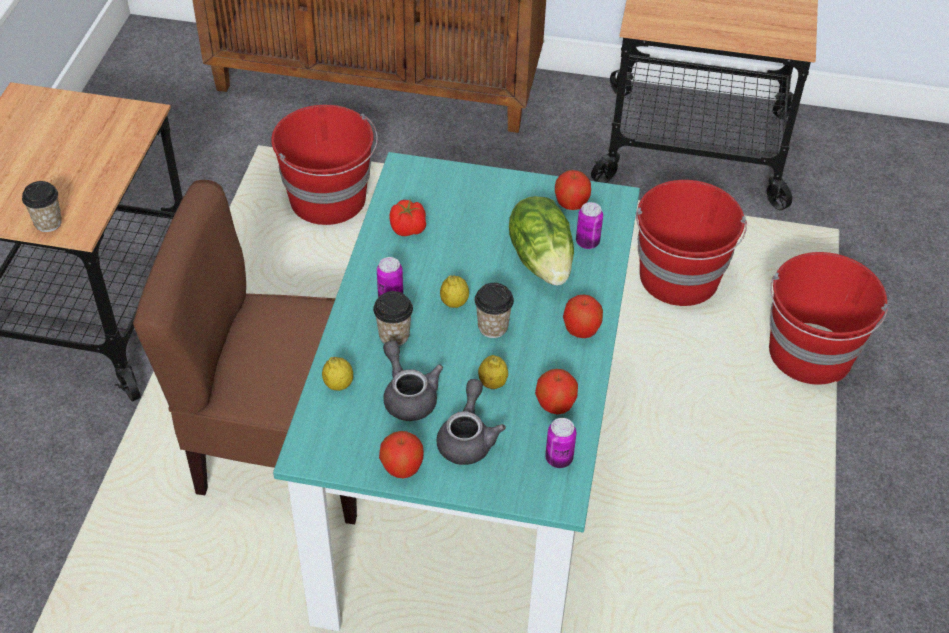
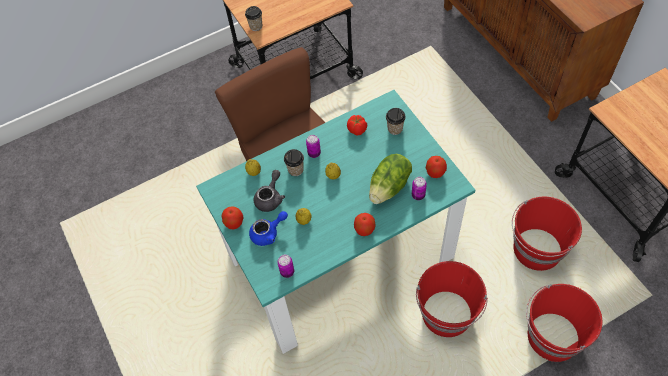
camera: 55 degrees right, 10 degrees up
red bucket [271,105,378,225] -> red bucket moved to [416,261,488,337]
grey teapot [436,379,506,465] -> blue teapot [249,211,288,246]
cup [475,283,514,338] -> cup moved to [386,108,406,135]
apple [535,369,578,415] -> none

